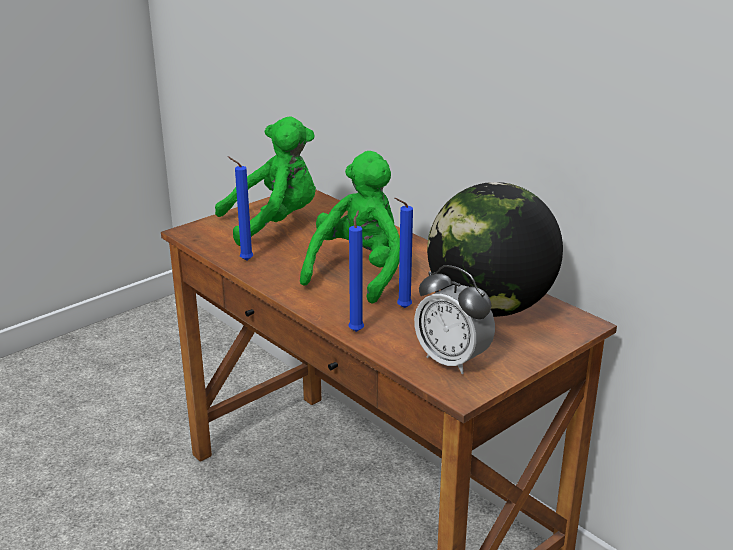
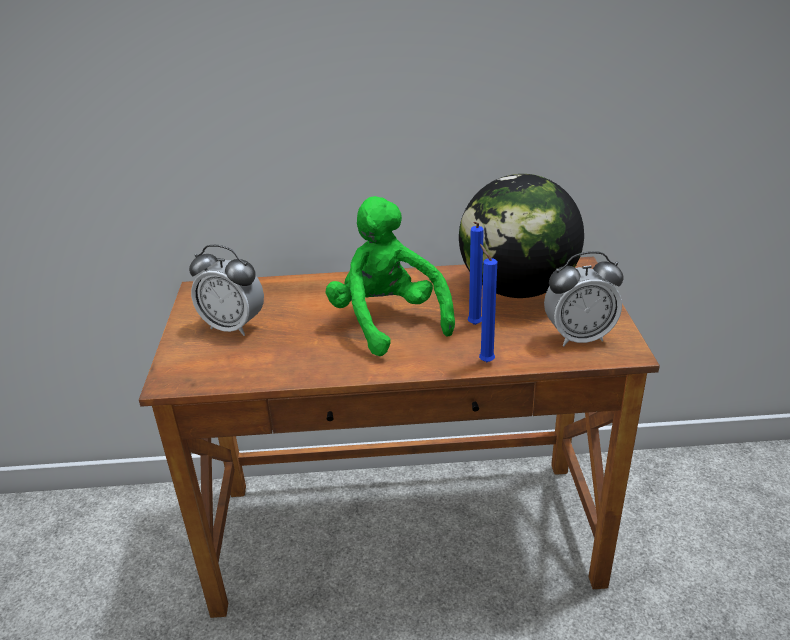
camera: 50 degrees left, 5 degrees up
green plush toy [215,116,316,246] -> alarm clock [189,245,264,336]
blue candle [228,157,253,261] -> none

